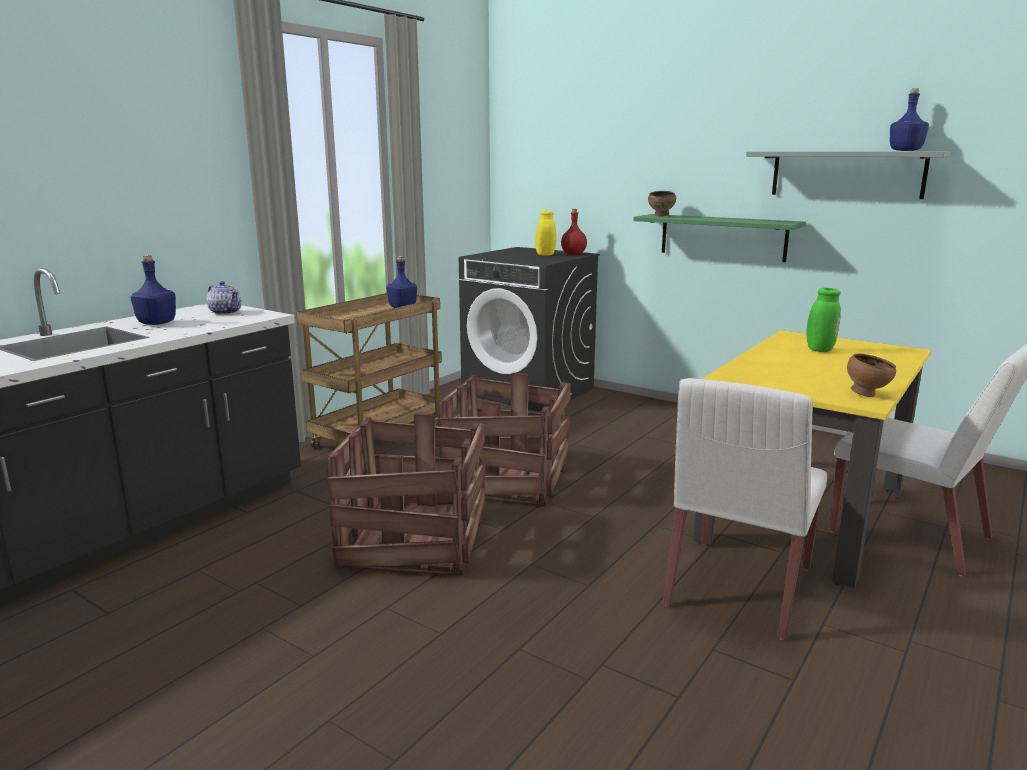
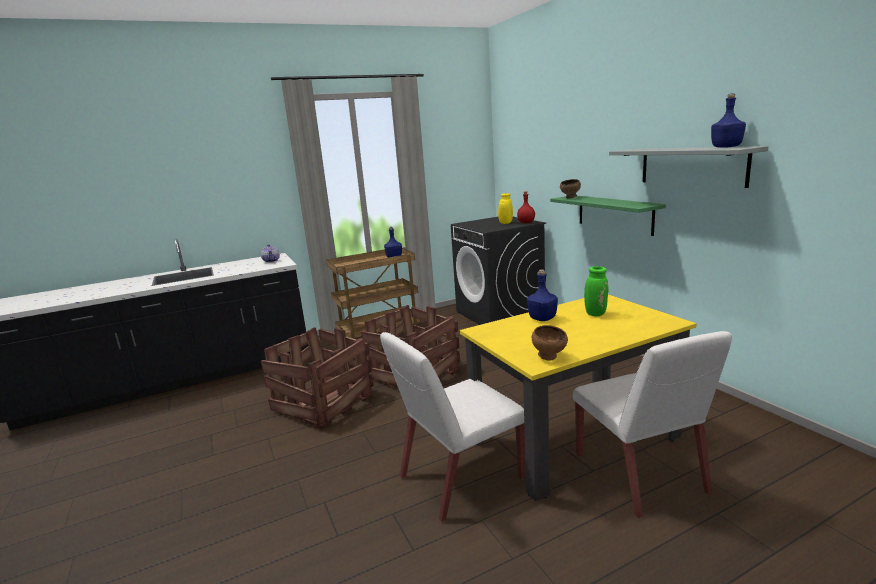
camera: 30 degrees right, 0 degrees up
blue bottle [131,255,176,325] -> blue bottle moved to [527,270,558,321]

